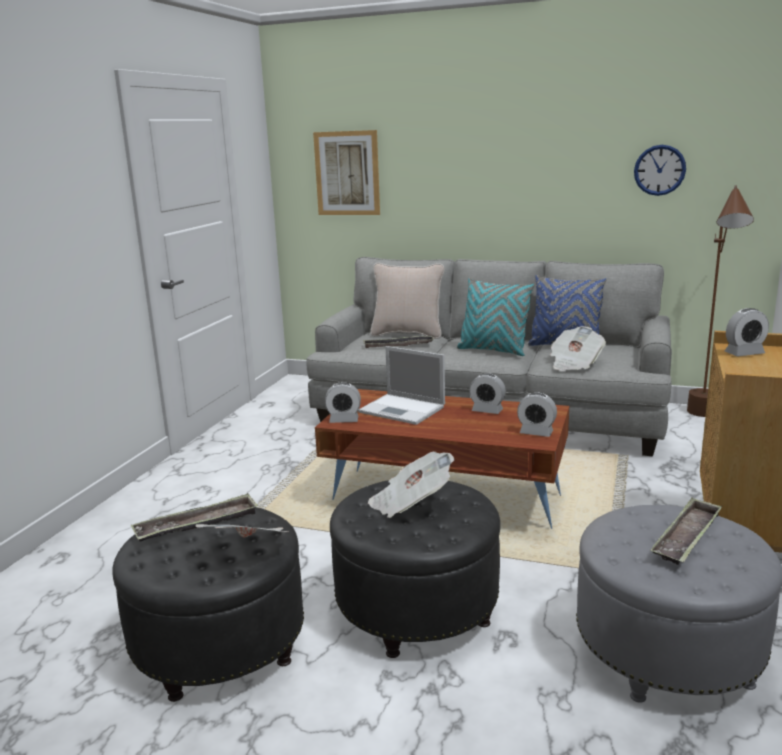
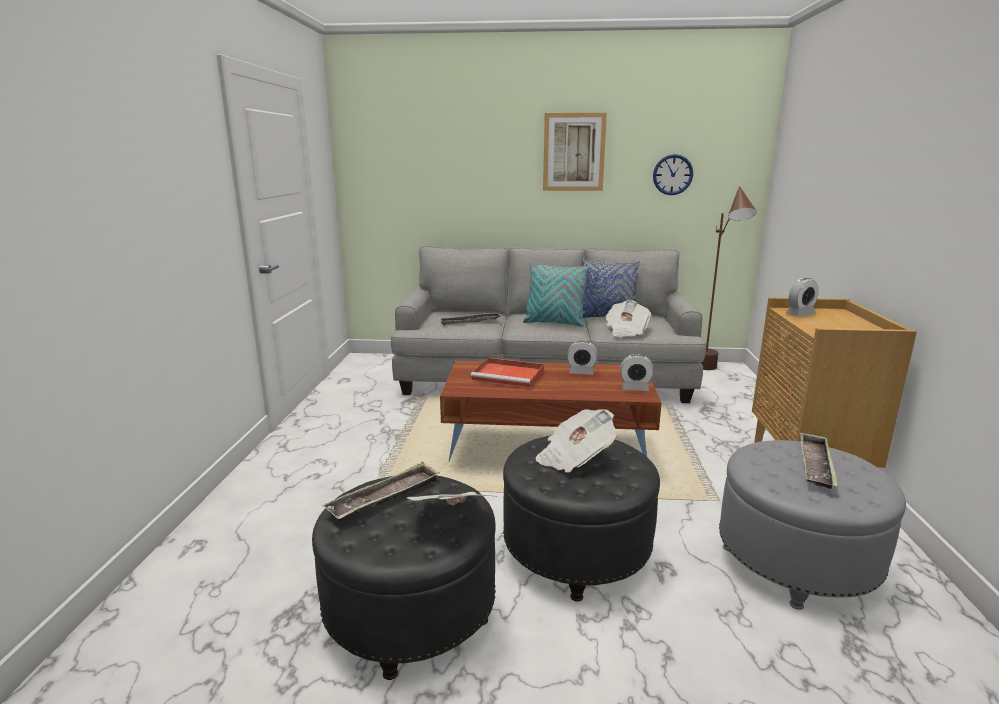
camera: 15 degrees left, 0 degrees up
picture [313,130,380,215] -> picture moved to [543,113,607,191]
alarm clock [325,382,361,423] -> none
laptop [358,346,445,425] -> red tray [471,357,544,388]
beige pillow [370,263,445,339] -> none

